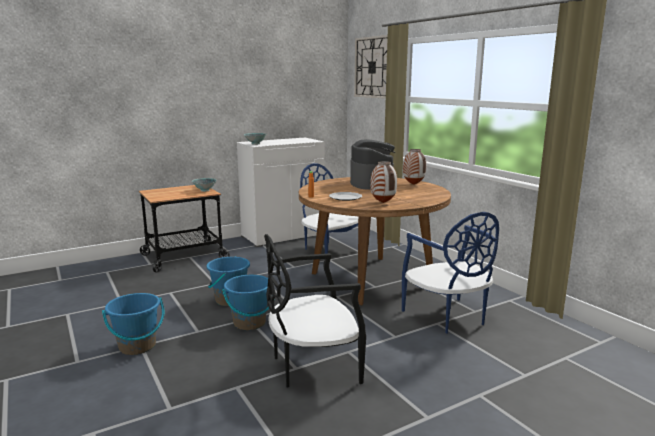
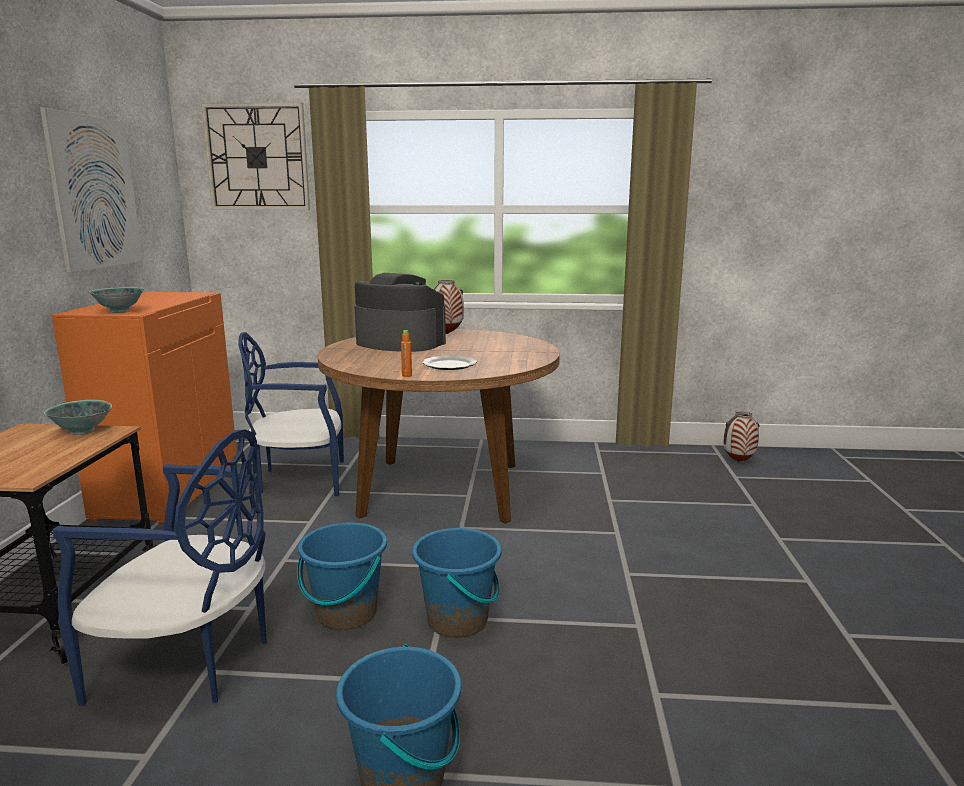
camera: 55 degrees left, 0 degrees up
white cabinet [237,138,325,247] -> orange cabinet [52,292,237,525]
black chair [264,234,366,387] -> none
vase [370,161,397,203] -> vase moved to [723,411,760,462]
blue chair [402,212,499,334] -> blue chair moved to [52,429,267,706]
none -> picture [40,108,143,273]

